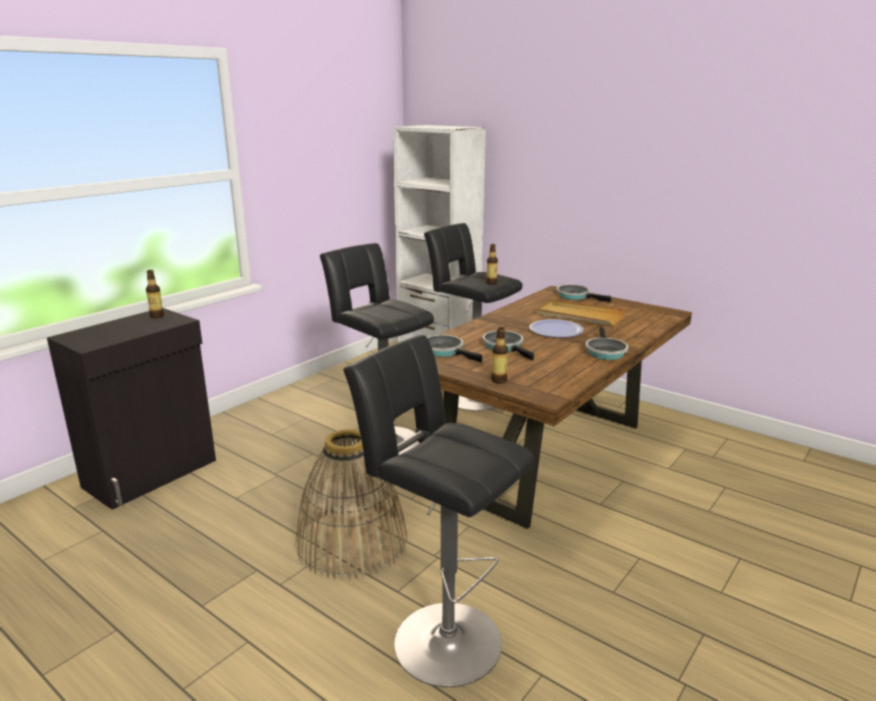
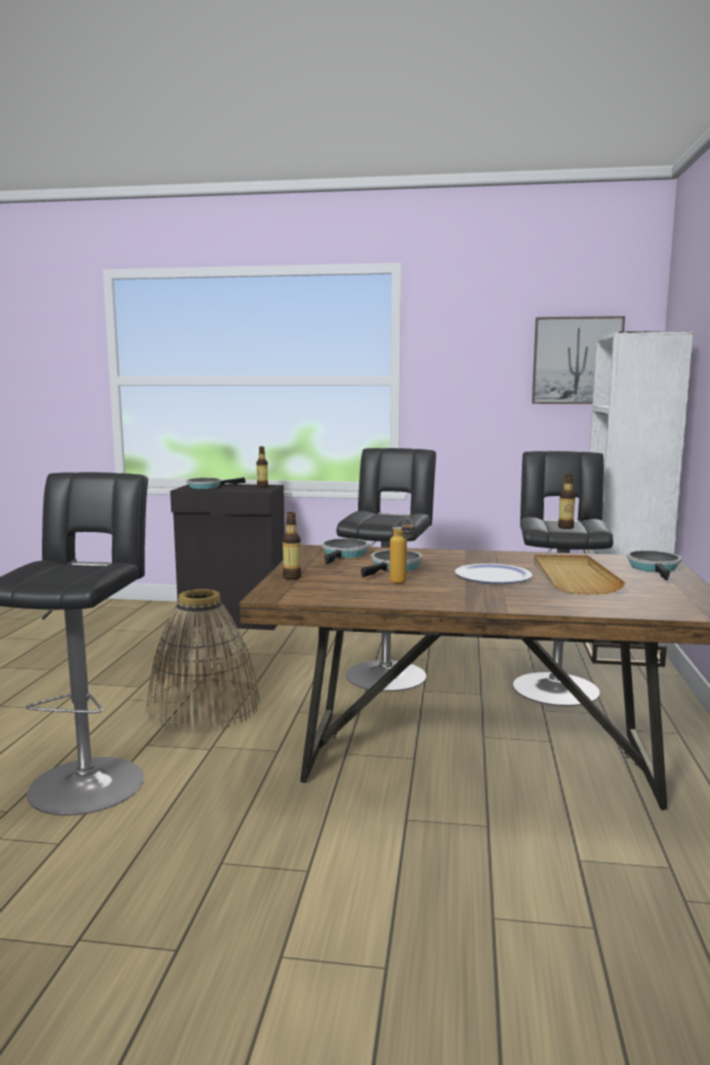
camera: 60 degrees right, 10 degrees down
frying pan [585,327,628,360] -> frying pan moved to [187,477,246,489]
none -> bottle [390,518,414,583]
none -> picture [532,316,625,404]

